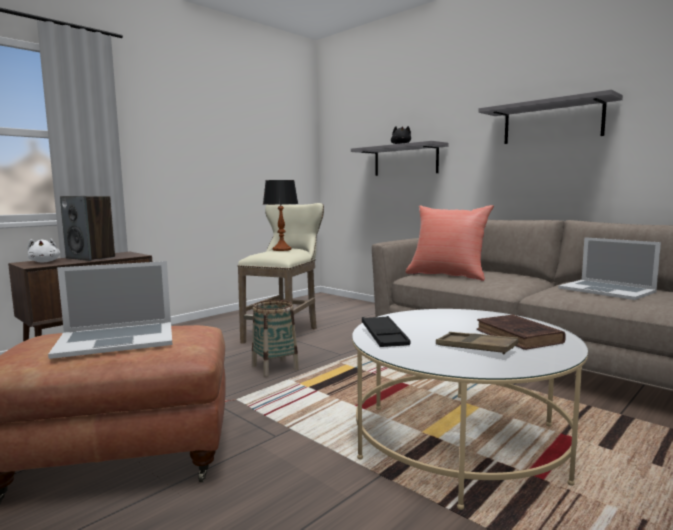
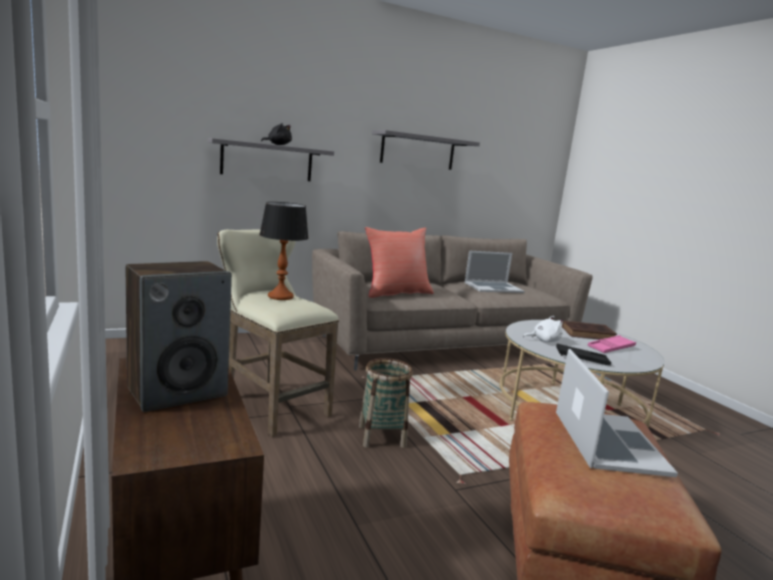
camera: 70 degrees left, 5 degrees up
white plush toy [27,239,60,262] -> white plush toy moved to [523,316,563,342]
brown tray [436,332,519,354] -> pink tray [588,335,636,353]

